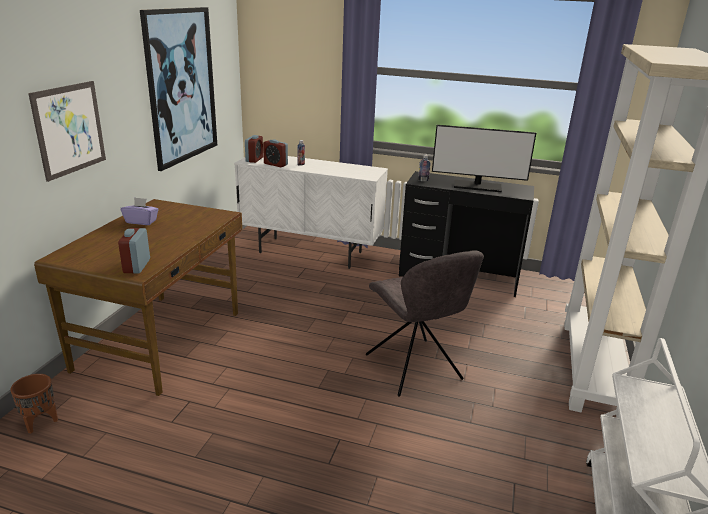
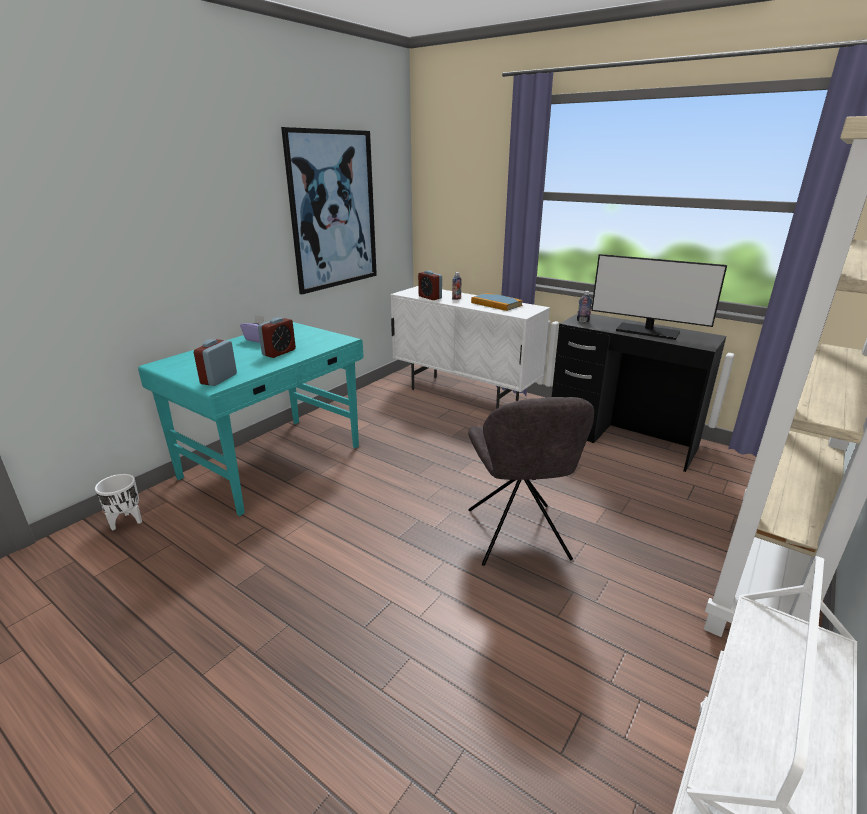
camera: 20 degrees right, 0 degrees up
brown planter [10,374,58,433] -> white planter [95,474,142,530]
picture [28,81,106,182] -> none
brown desk [34,199,242,396] -> turquoise desk [138,322,363,516]
alarm clock [245,135,263,163] -> alarm clock moved to [258,318,296,358]
none -> book [471,293,523,311]

